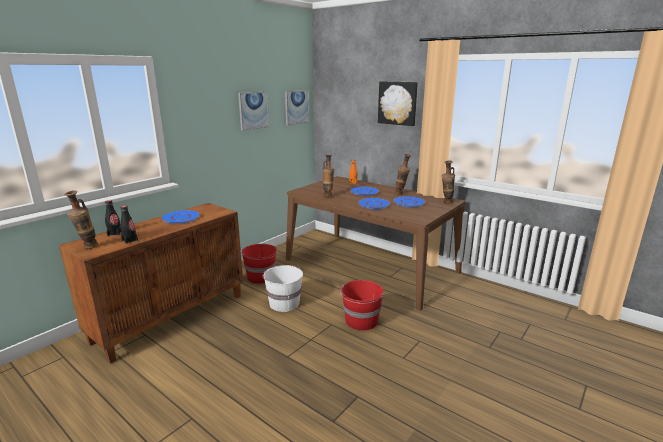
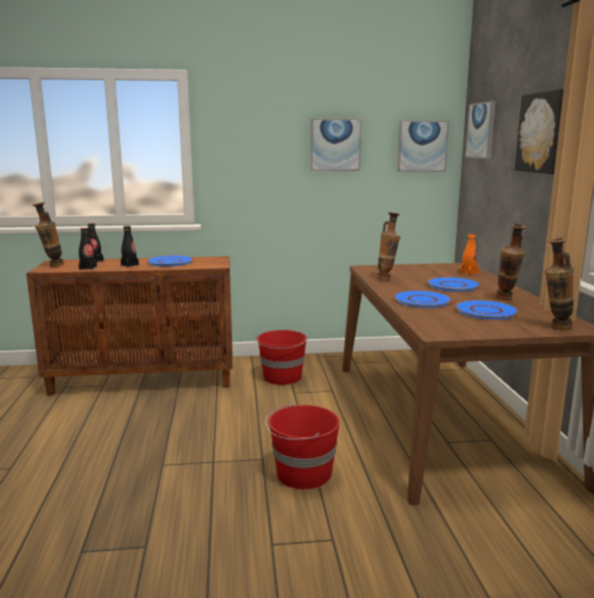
camera: 45 degrees right, 5 degrees down
white bucket [262,265,303,312] -> none
none -> black bottle [121,226,139,267]
none -> picture [465,101,496,159]

